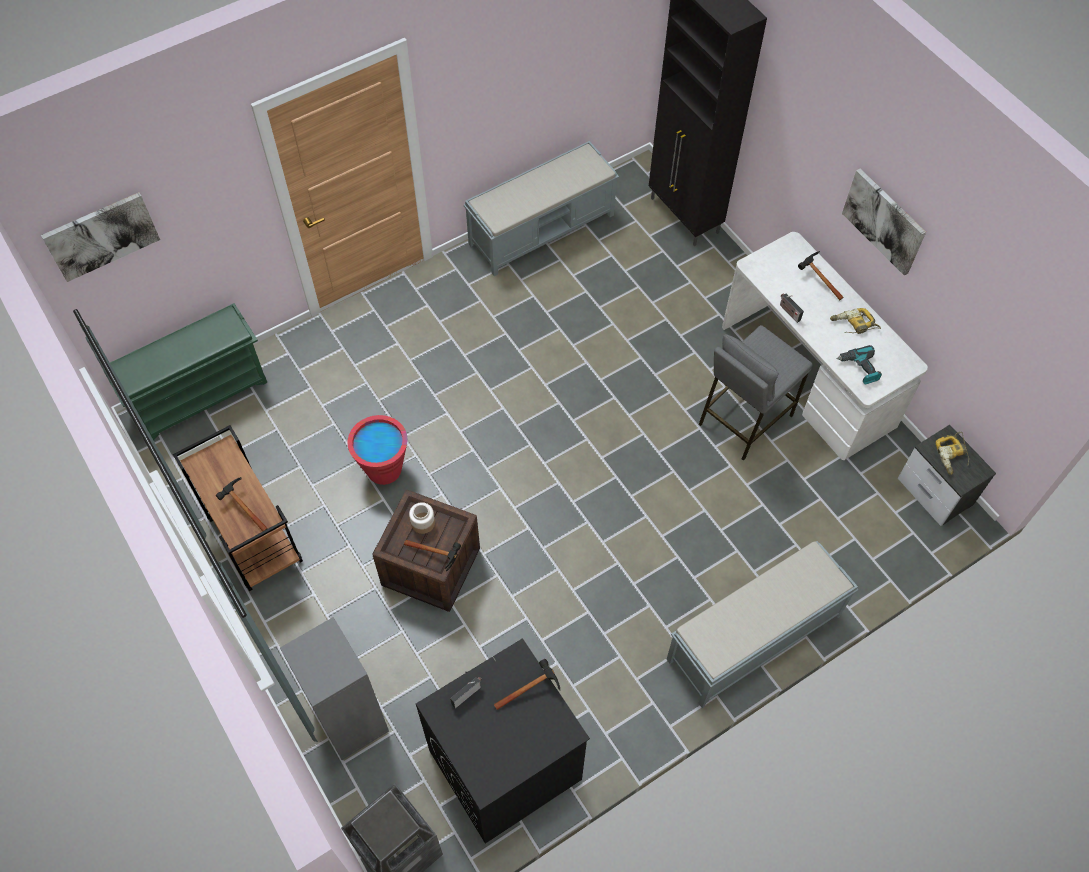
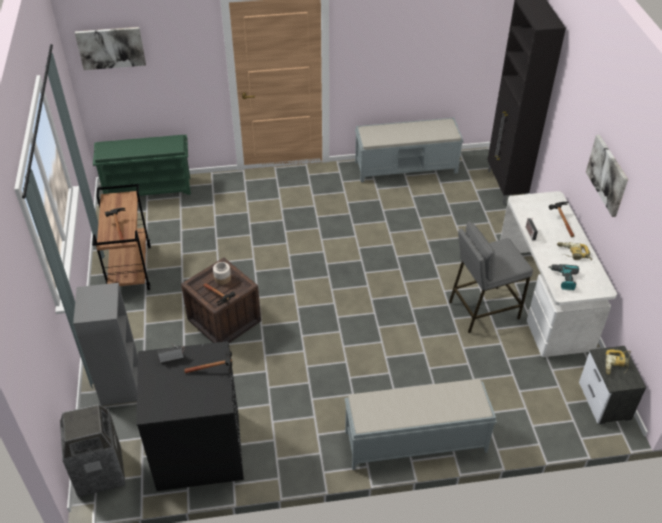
camera: 25 degrees right, 15 degrees down
red bucket [347,415,408,485] -> none

